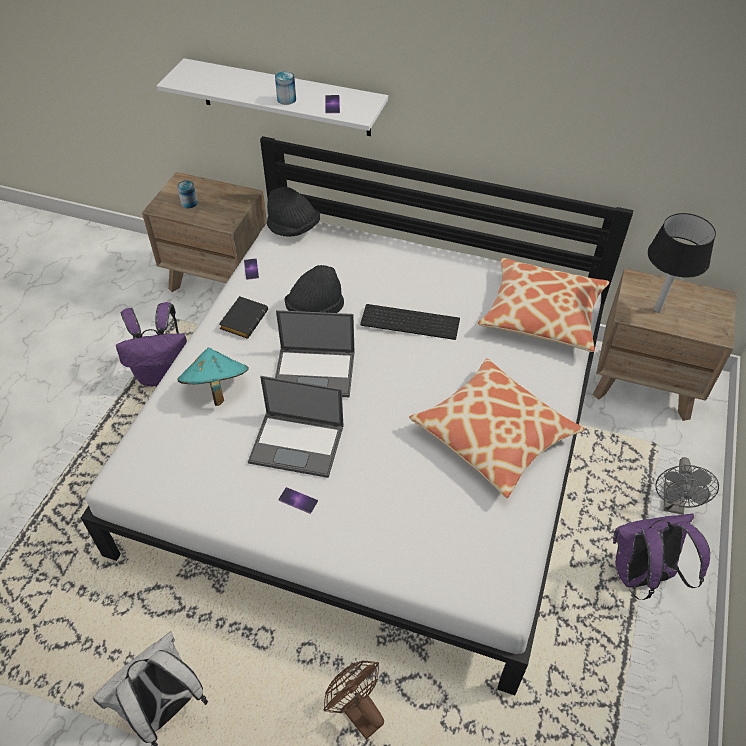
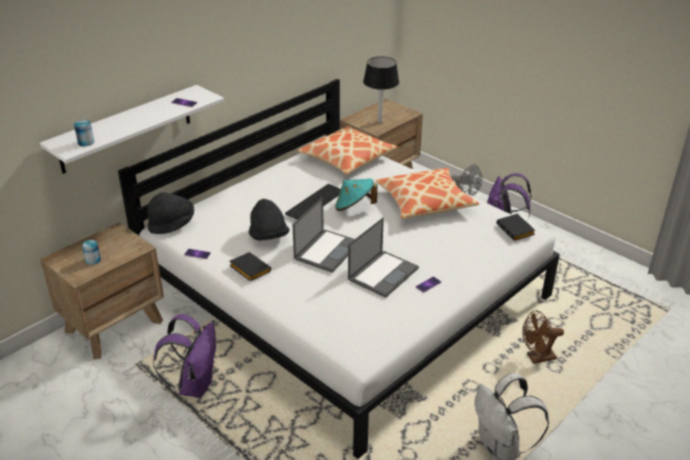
camera: 65 degrees left, 15 degrees down
turquoise hat [178,348,249,406] -> turquoise hat moved to [335,178,378,211]
can [275,71,296,105] -> can moved to [74,120,94,146]
none -> black book [496,214,535,241]

